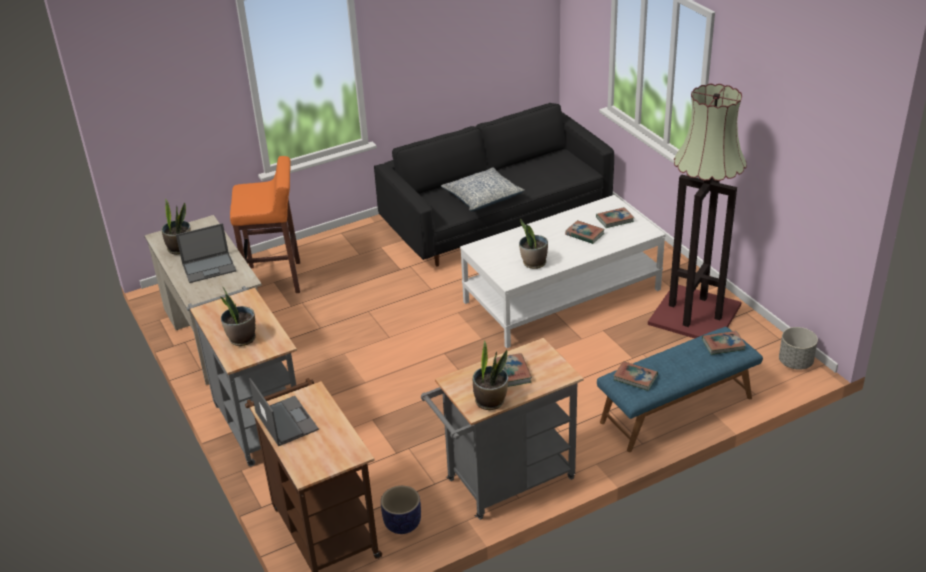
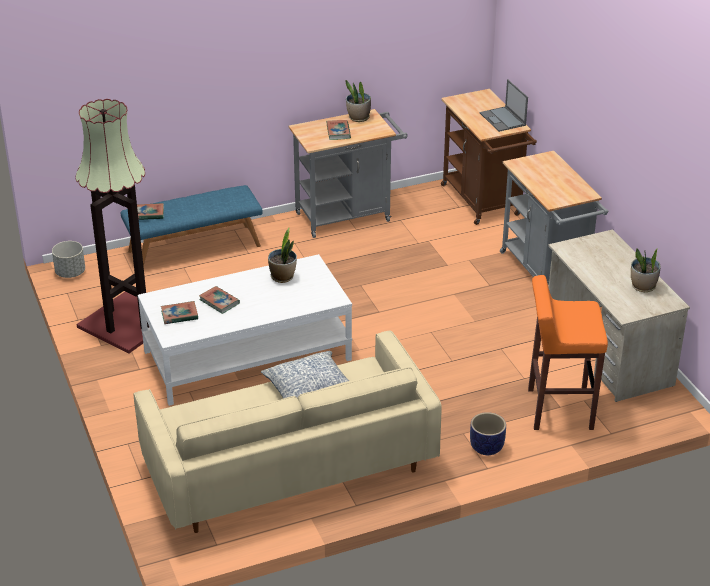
camera: 175 degrees left, 0 degrees up
laptop [176,223,236,283] -> none
potted plant [221,287,256,346] -> none
black sofa [374,103,614,267] -> beige sofa [133,330,442,533]
planter [381,486,421,534] -> planter moved to [470,412,506,455]
book [614,361,658,391] -> none

